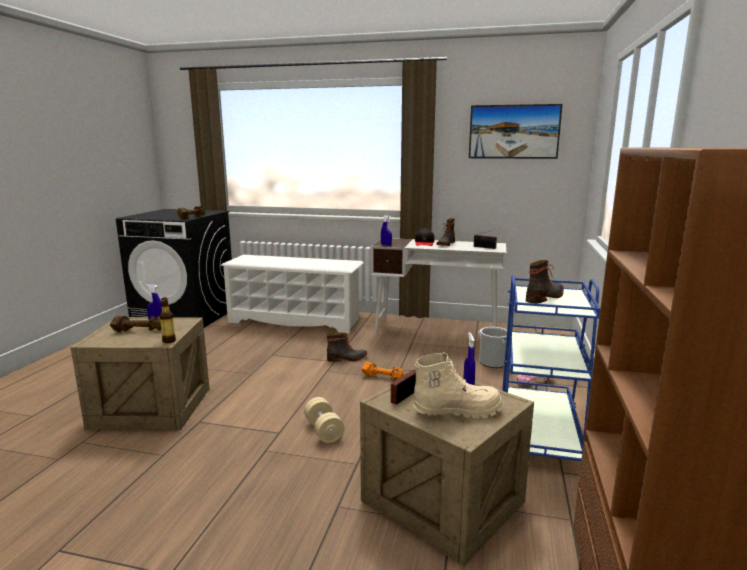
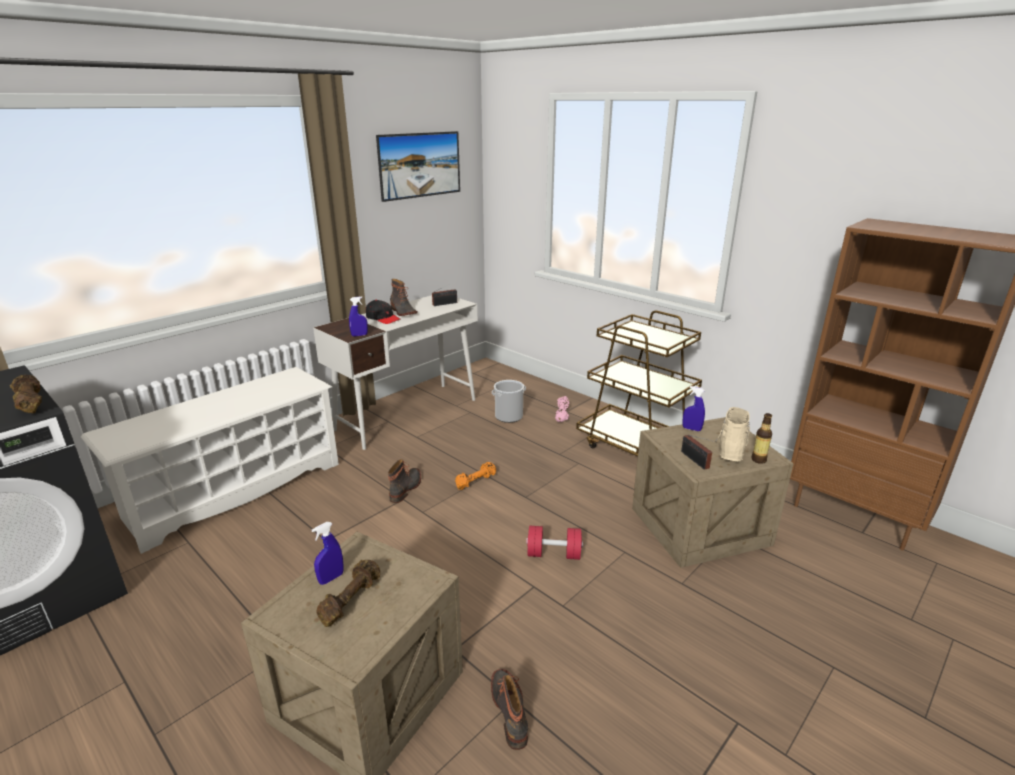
camera: 60 degrees left, 10 degrees up
bottle [160,298,176,343] -> bottle moved to [751,413,772,464]
beige dumbbell [304,397,345,443] -> red dumbbell [526,526,583,560]
blue cart [502,275,600,461] -> brown cart [576,310,702,456]
boot [526,260,564,304] -> boot moved to [491,669,528,750]

